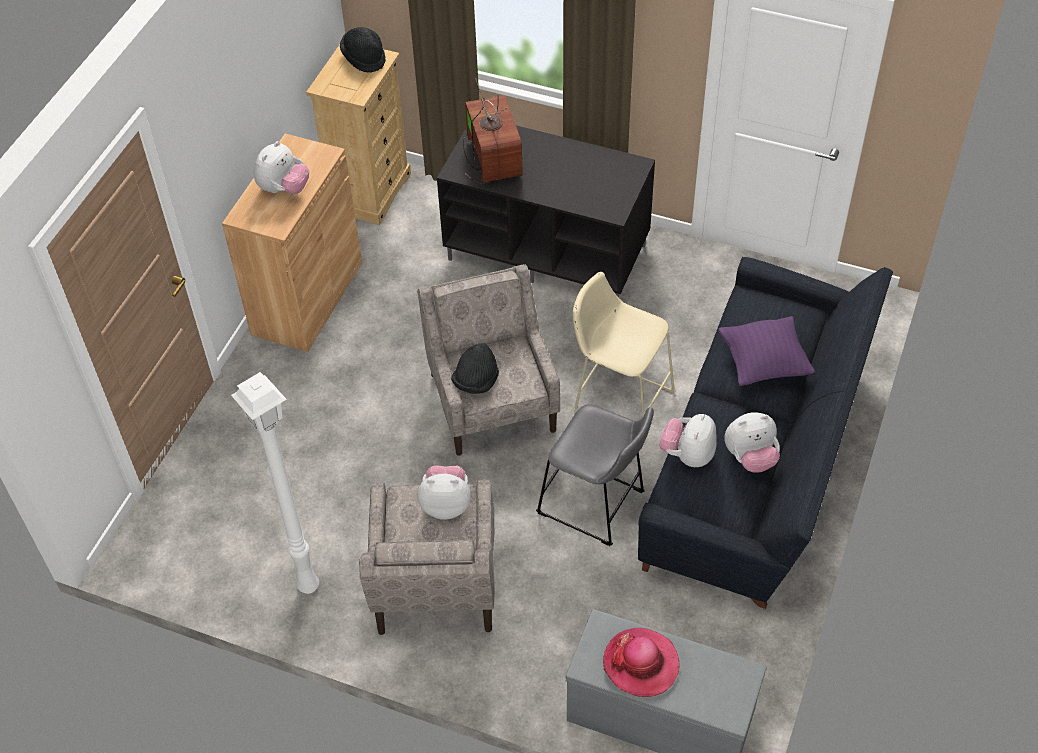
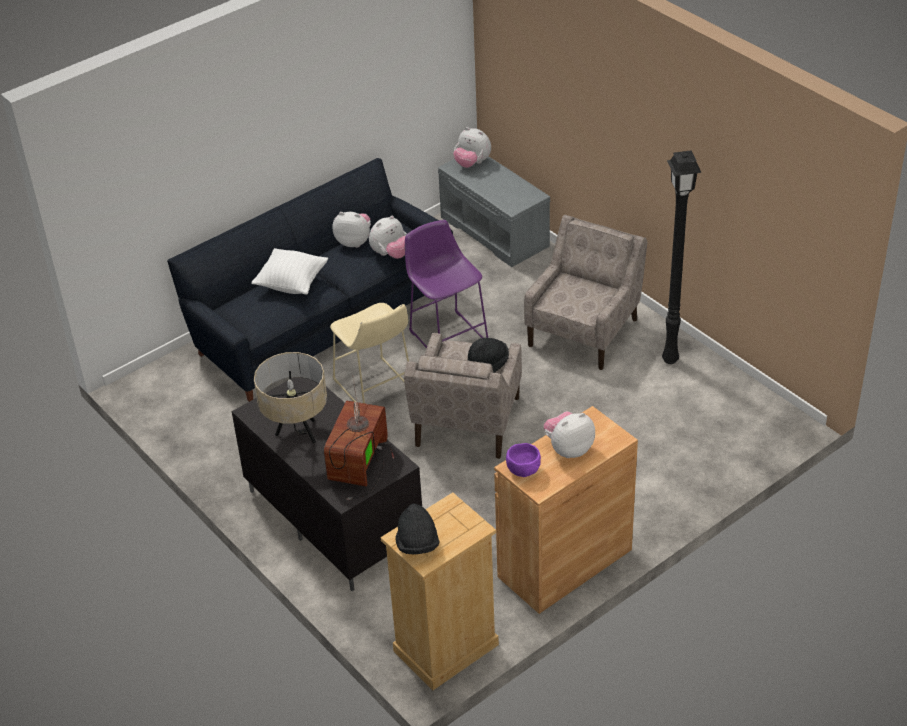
camera: 150 degrees left, 10 degrees down
white floor lamp [231,372,319,594] -> black floor lamp [662,150,701,364]
plush toy [417,465,471,520] -> plush toy moved to [453,127,491,168]
grey stool [536,404,654,546] -> purple stool [405,220,488,348]
hat [603,628,679,697] -> none
purple pillow [718,316,815,386] -> white pillow [251,248,328,295]
none -> beige table lamp [254,352,327,443]
none -> purple bowl [506,443,541,477]

